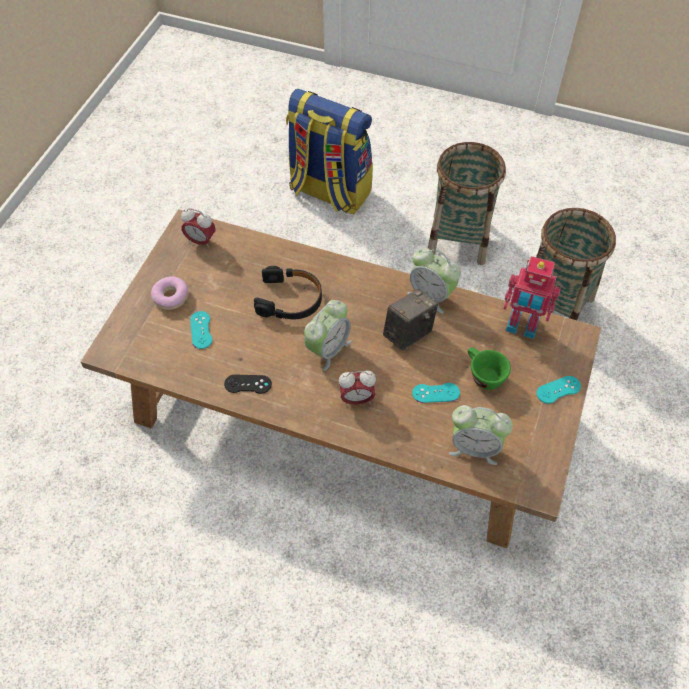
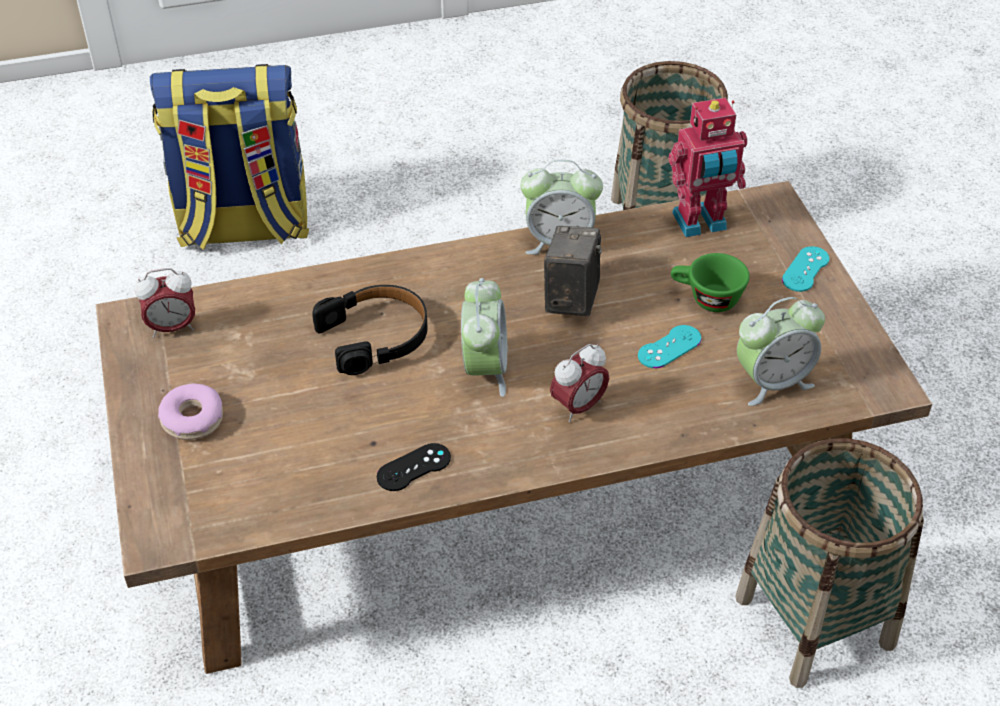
camera: 35 degrees left, 10 degrees down
turquoise game controller [190,311,212,349] -> none
basket [428,142,506,265] -> basket moved to [735,438,924,688]

